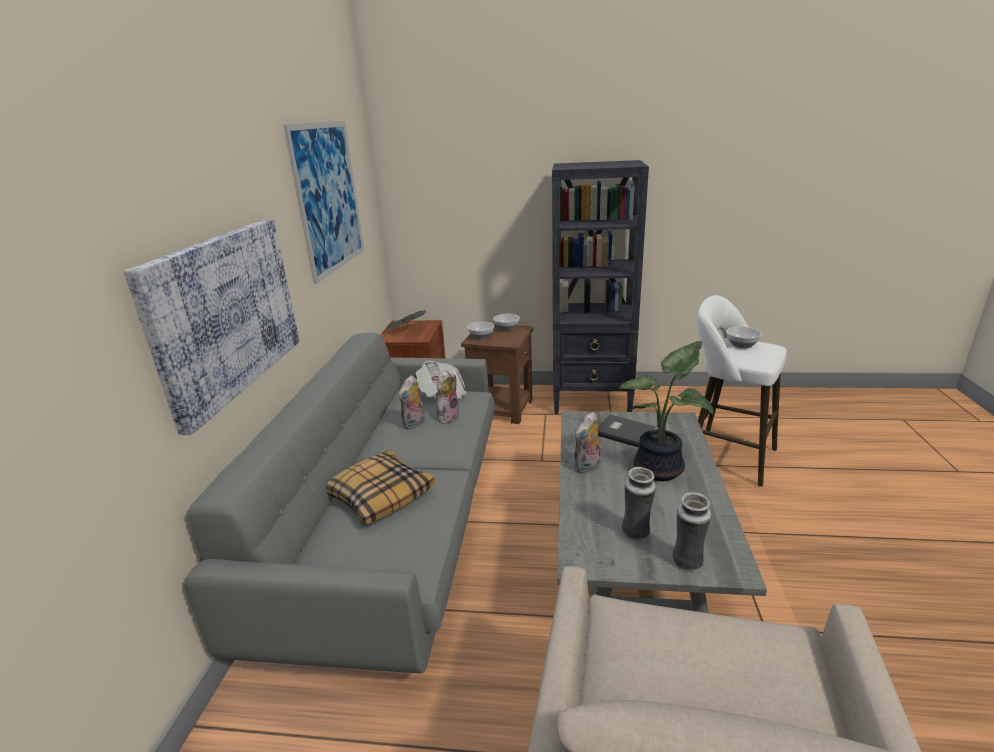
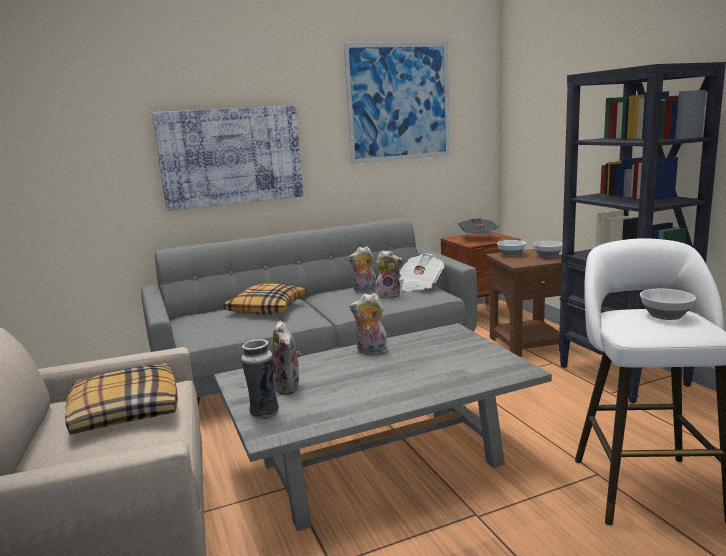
camera: 60 degrees right, 10 degrees down
grey book [598,415,656,448] -> none
potted plant [619,341,714,481] -> none
vase [622,467,656,540] -> plush toy [273,320,301,395]
none -> pillow [65,363,178,435]

